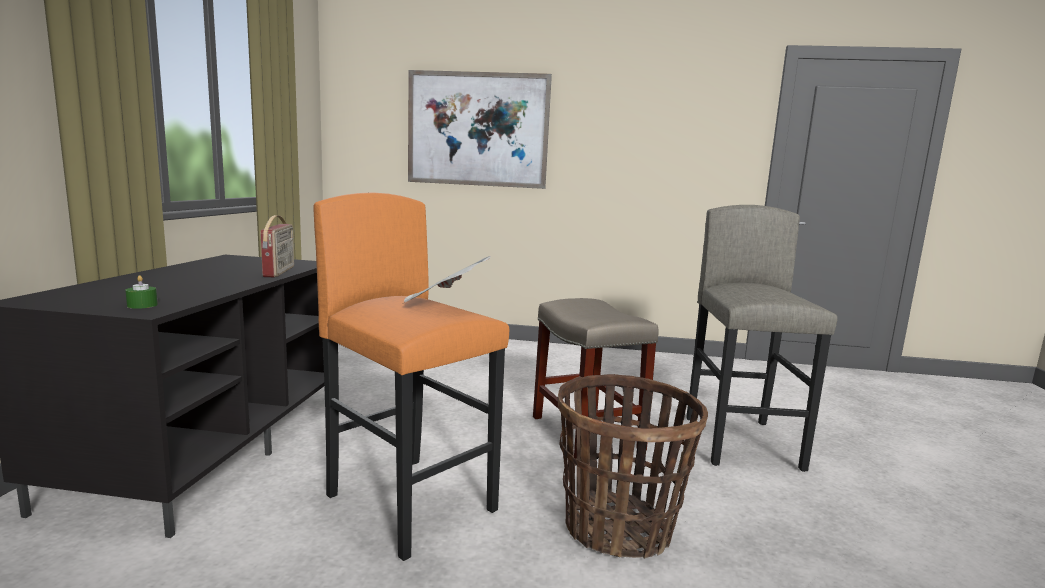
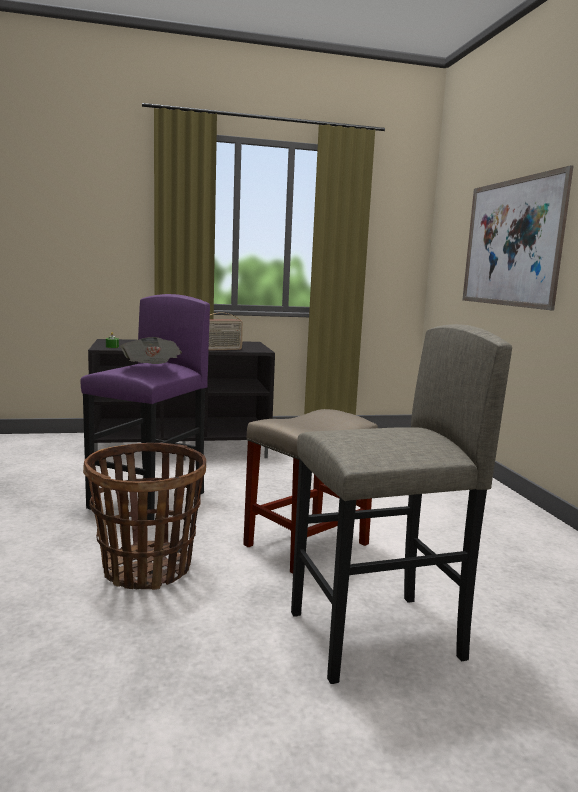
camera: 70 degrees right, 0 degrees up
orange stool [313,192,509,561] -> purple stool [80,294,210,520]

